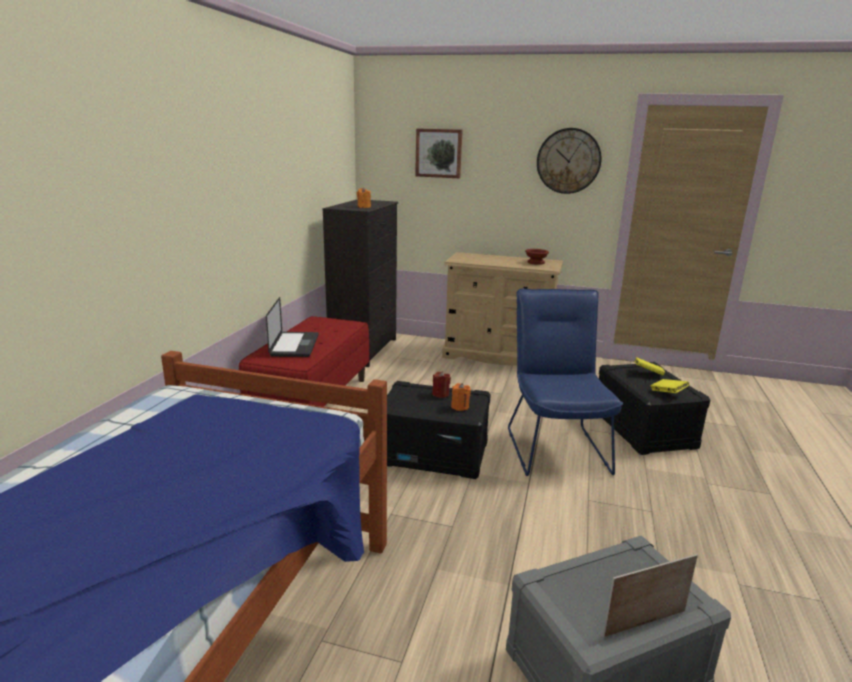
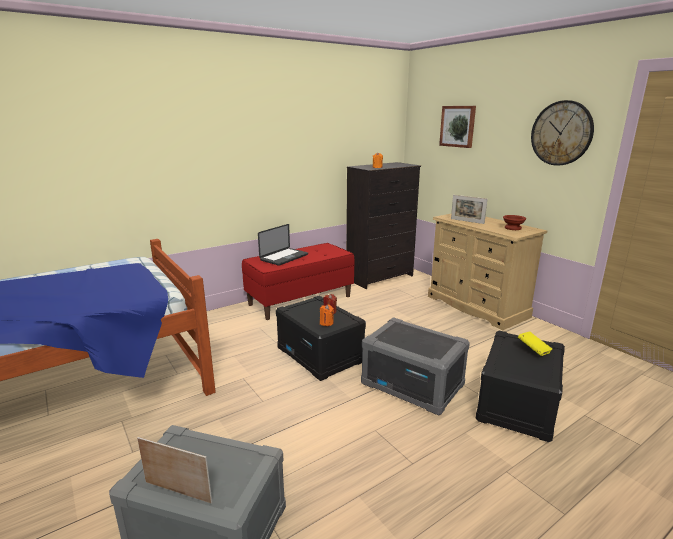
camera: 40 degrees right, 0 degrees up
blue chair [508,288,623,476] -> grey storage box [361,317,470,416]
yellow book [650,379,689,393] -> none
none -> picture frame [451,195,487,224]

